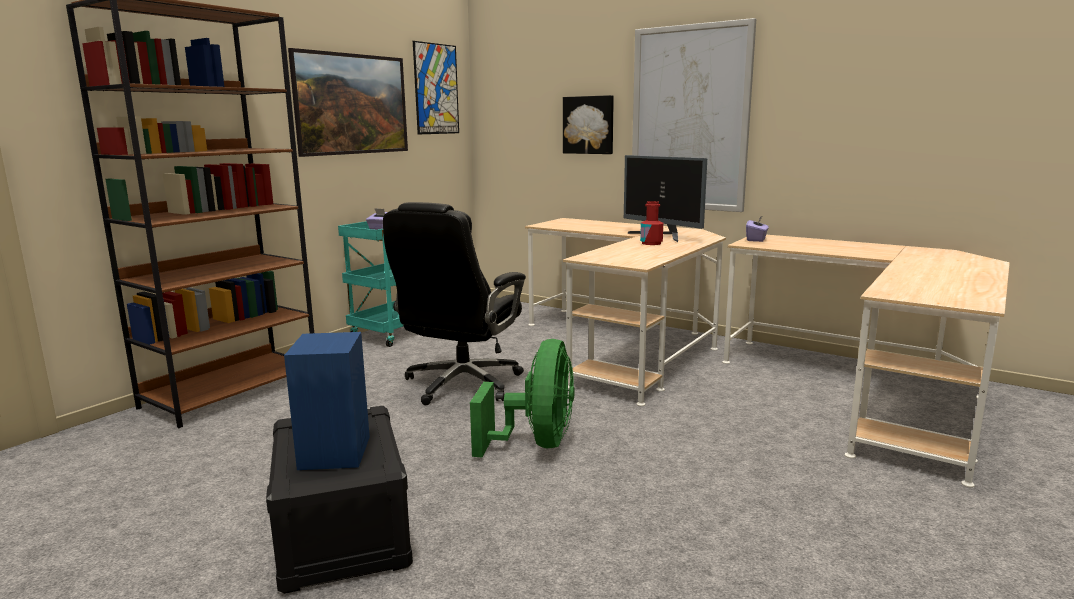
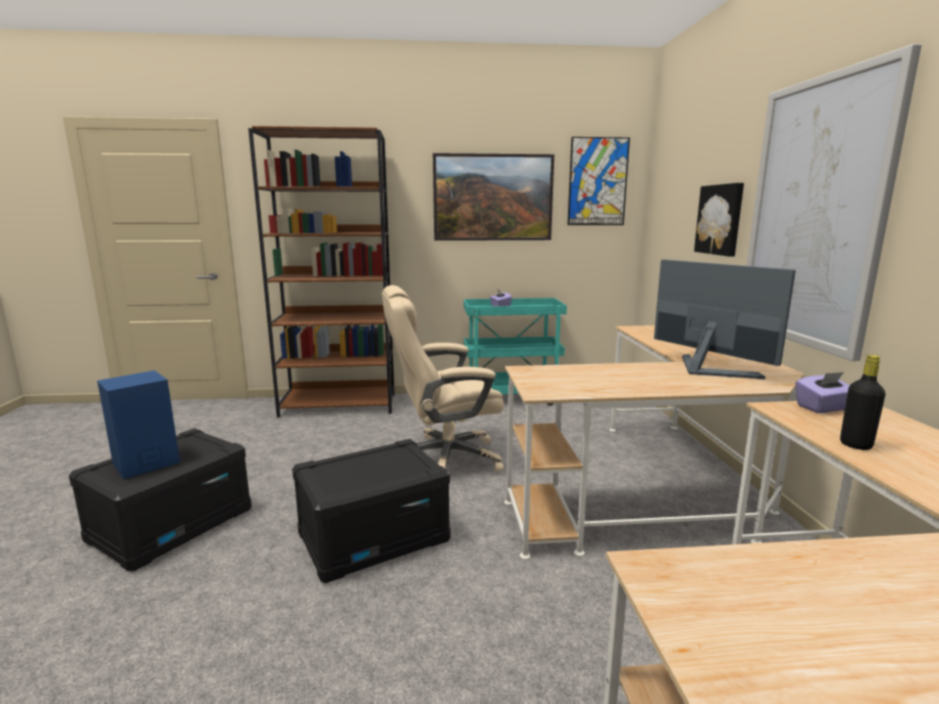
camera: 50 degrees right, 0 degrees up
black office chair [383,202,526,405] -> beige office chair [382,285,504,472]
green fan [470,339,575,457] -> black storage box [292,439,451,583]
monitor [624,155,707,242] -> monitor turned 135 degrees clockwise [654,259,796,379]
red bottle [640,201,663,245] -> none
none -> black bottle [840,355,886,450]

